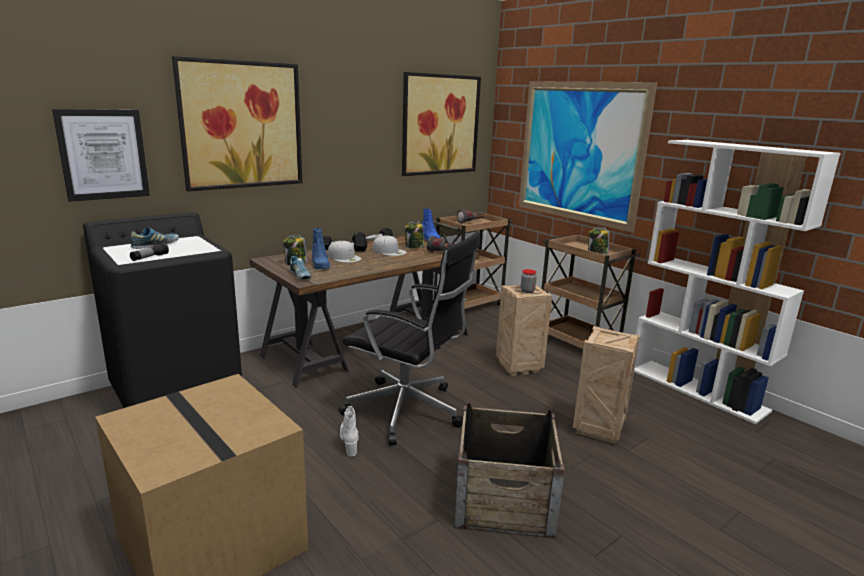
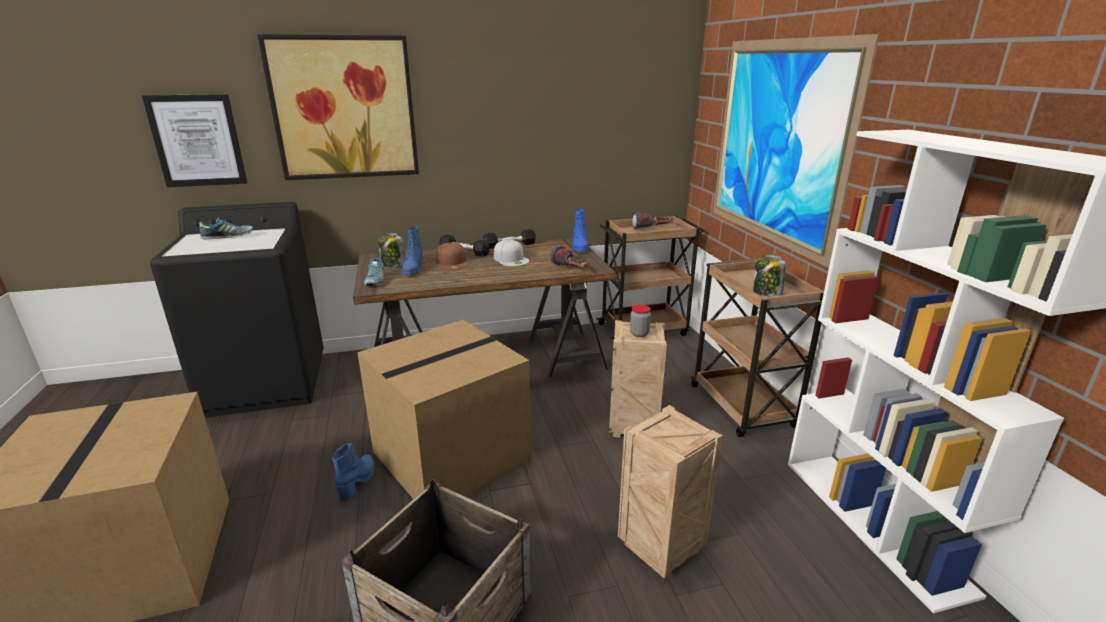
camera: 25 degrees right, 5 degrees up
flashlight [130,242,169,261] -> none
white cap [328,241,361,263] -> brown cap [436,242,469,270]
black office chair [338,232,481,445] -> cardboard box [357,320,531,499]
white boot [340,406,359,457] -> blue boot [332,443,375,501]
picture [402,72,481,176] -> none
jar [405,221,424,248] -> none

